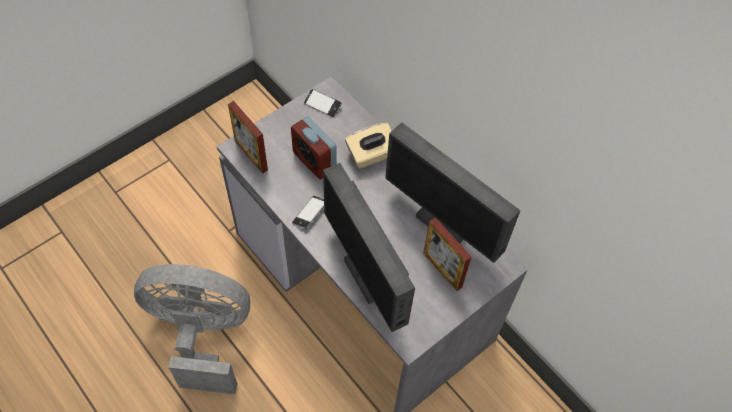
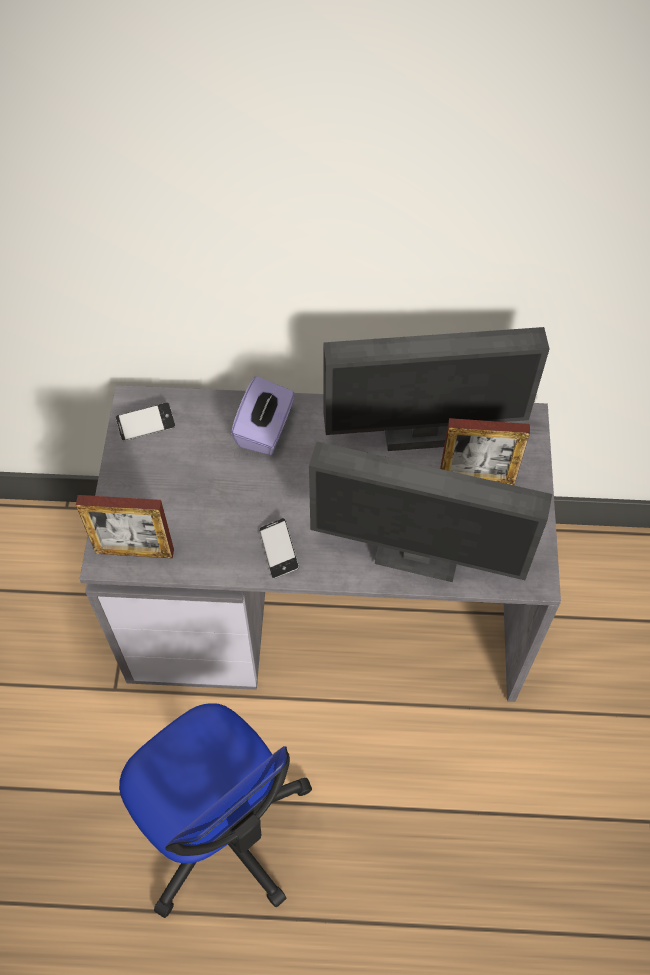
camera: 45 degrees left, 0 degrees up
grey fan [134,264,250,394] -> office chair [119,703,312,918]
alarm clock [291,116,337,180] -> none
beige tissue box [345,123,391,168] -> purple tissue box [231,376,295,455]

